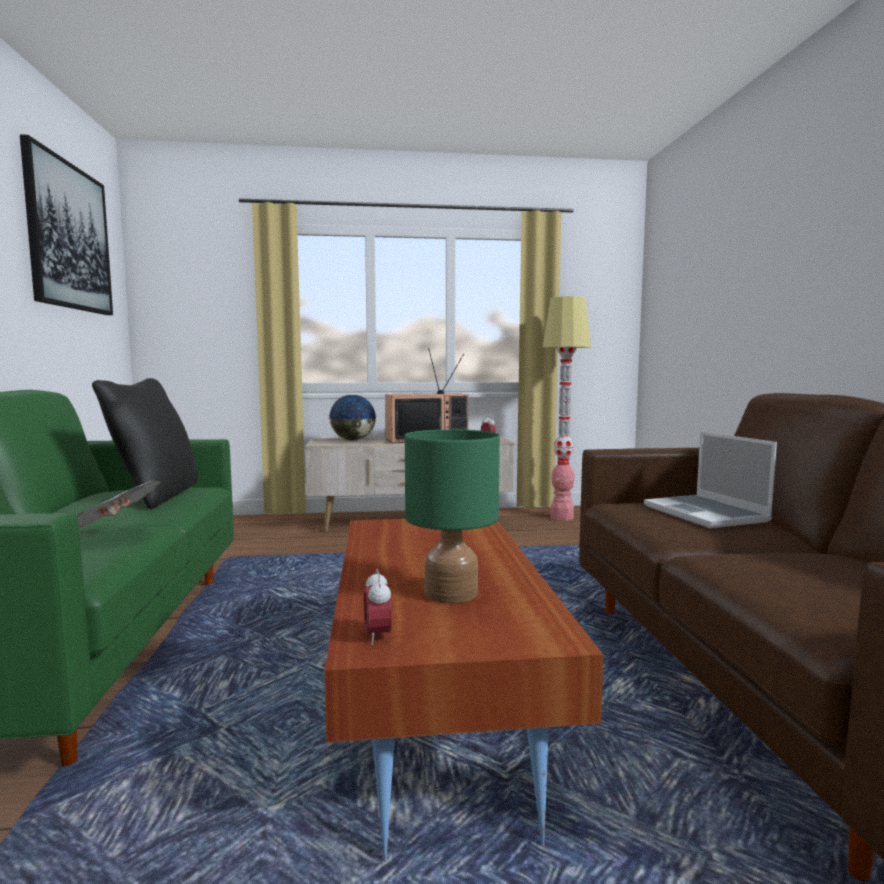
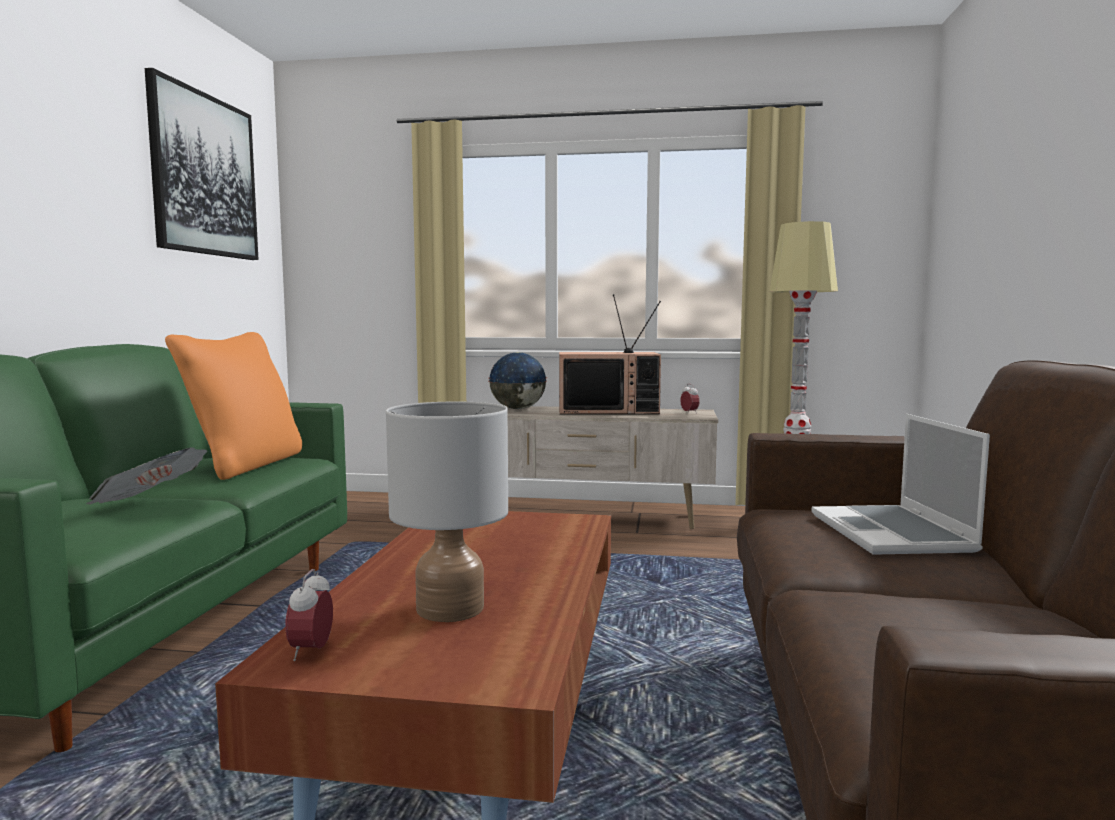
camera: 15 degrees right, 0 degrees up
black pillow [92,378,198,509] -> orange pillow [165,332,302,480]
green table lamp [405,429,500,603] -> grey table lamp [386,402,508,622]

